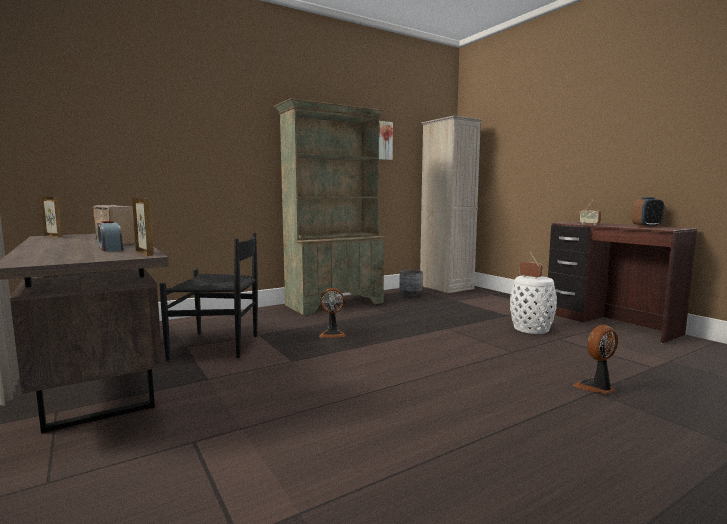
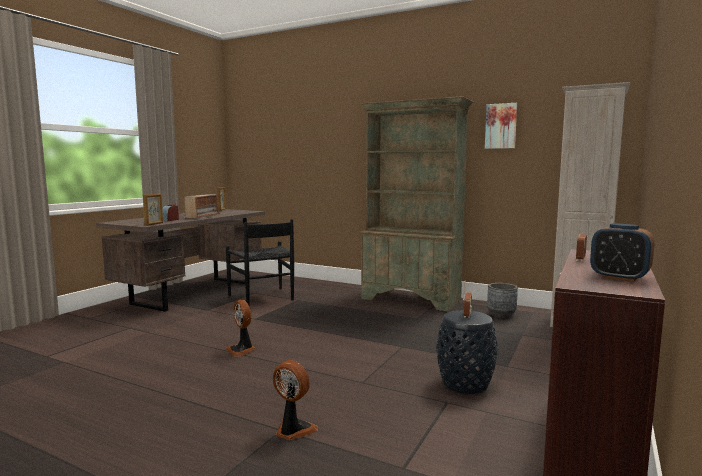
camera: 60 degrees right, 0 degrees up
fan [319,288,346,338] -> fan moved to [226,300,255,357]
white stool [510,276,557,334] -> black stool [437,310,498,394]

